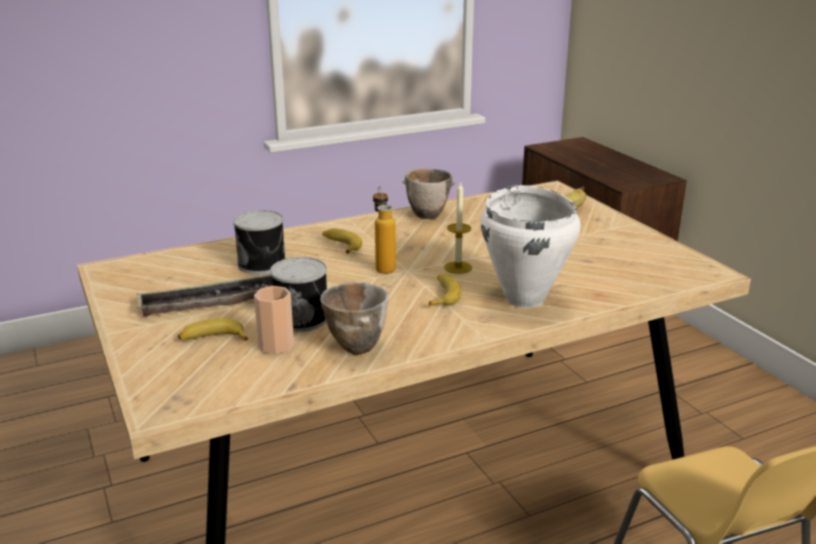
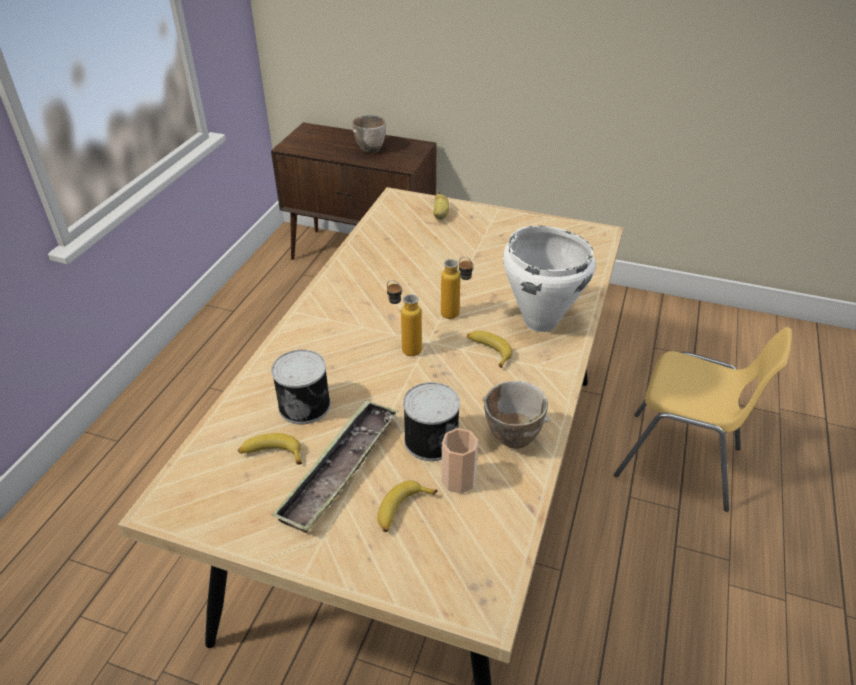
camera: 45 degrees left, 15 degrees up
banana [322,228,362,254] -> banana moved to [238,433,302,465]
bowl [402,168,455,219] -> bowl moved to [352,115,386,154]
candle [444,181,472,274] -> bottle [441,256,474,319]

